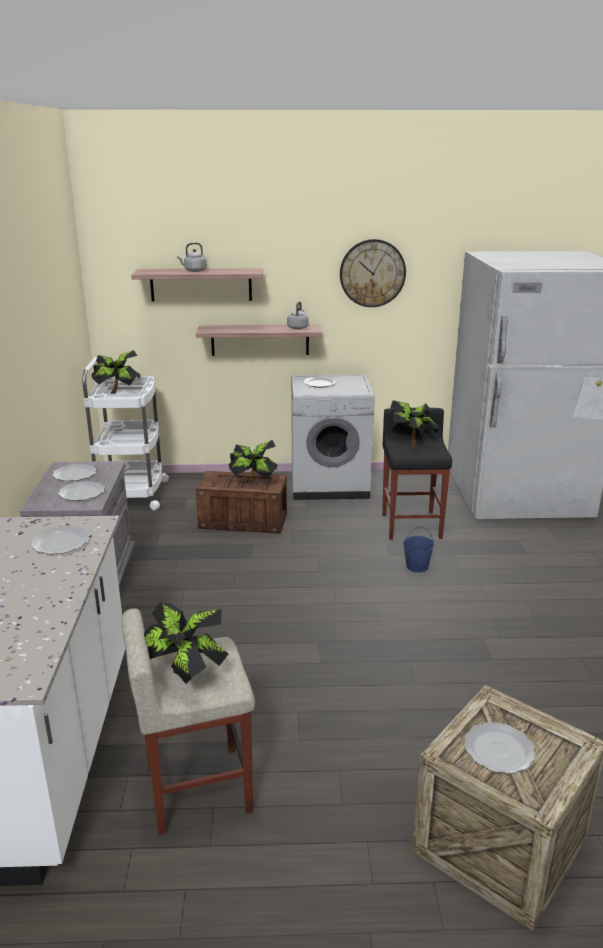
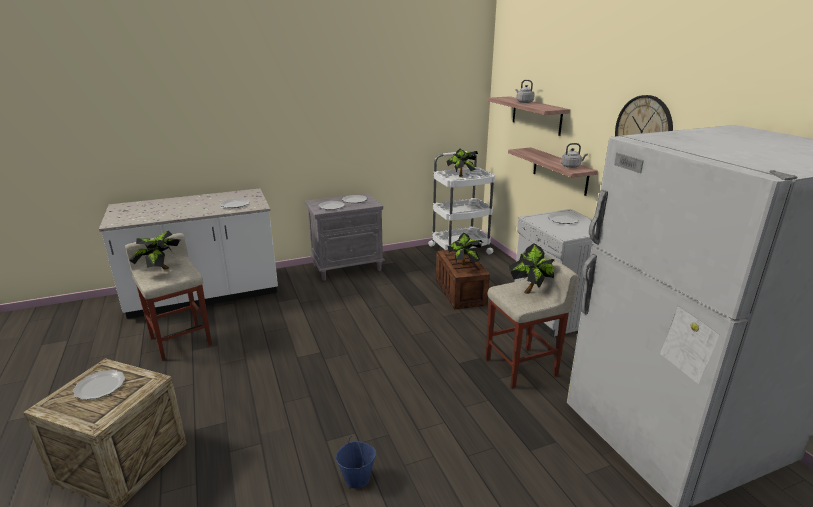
camera: 70 degrees right, 0 degrees up
black stool [382,408,452,540] -> beige stool [486,254,579,388]
blue bucket [403,526,434,573] -> blue bucket moved to [336,436,376,489]

